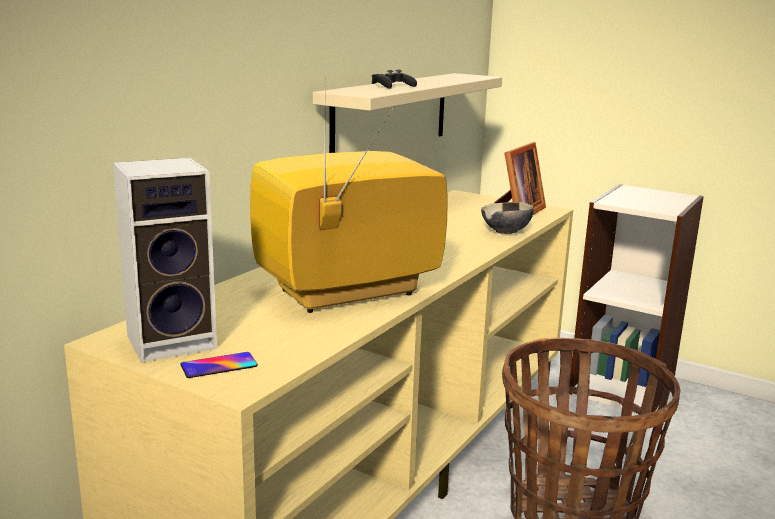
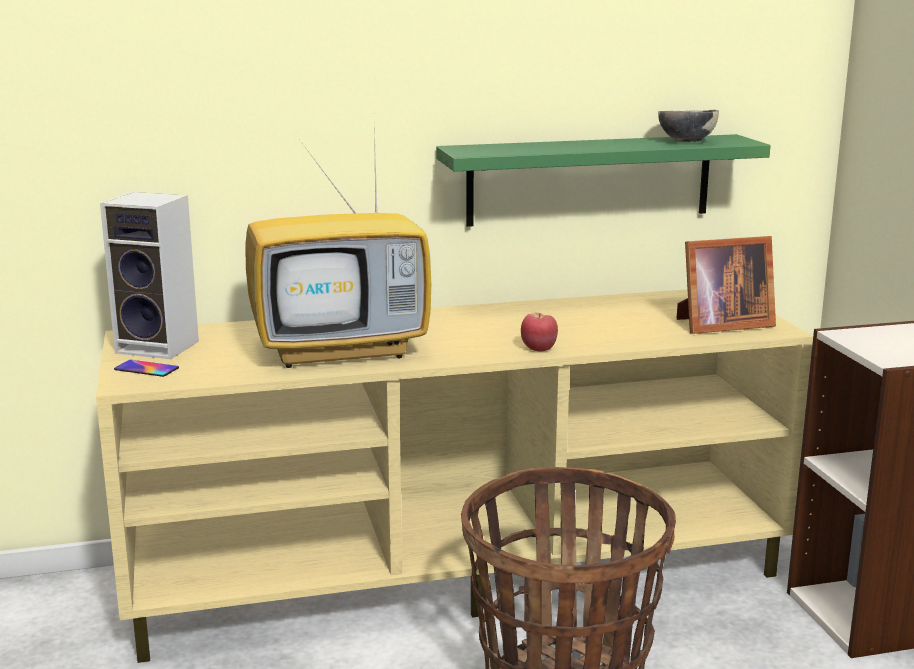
camera: 45 degrees right, 0 degrees up
television [250,94,448,313] -> television turned 150 degrees clockwise [245,125,431,368]
beige shelf [313,73,502,153] -> green shelf [436,134,771,227]
black game controller [372,70,417,89] -> none
bowl [481,202,534,234] -> bowl moved to [658,110,719,142]
none -> apple [521,312,558,351]

